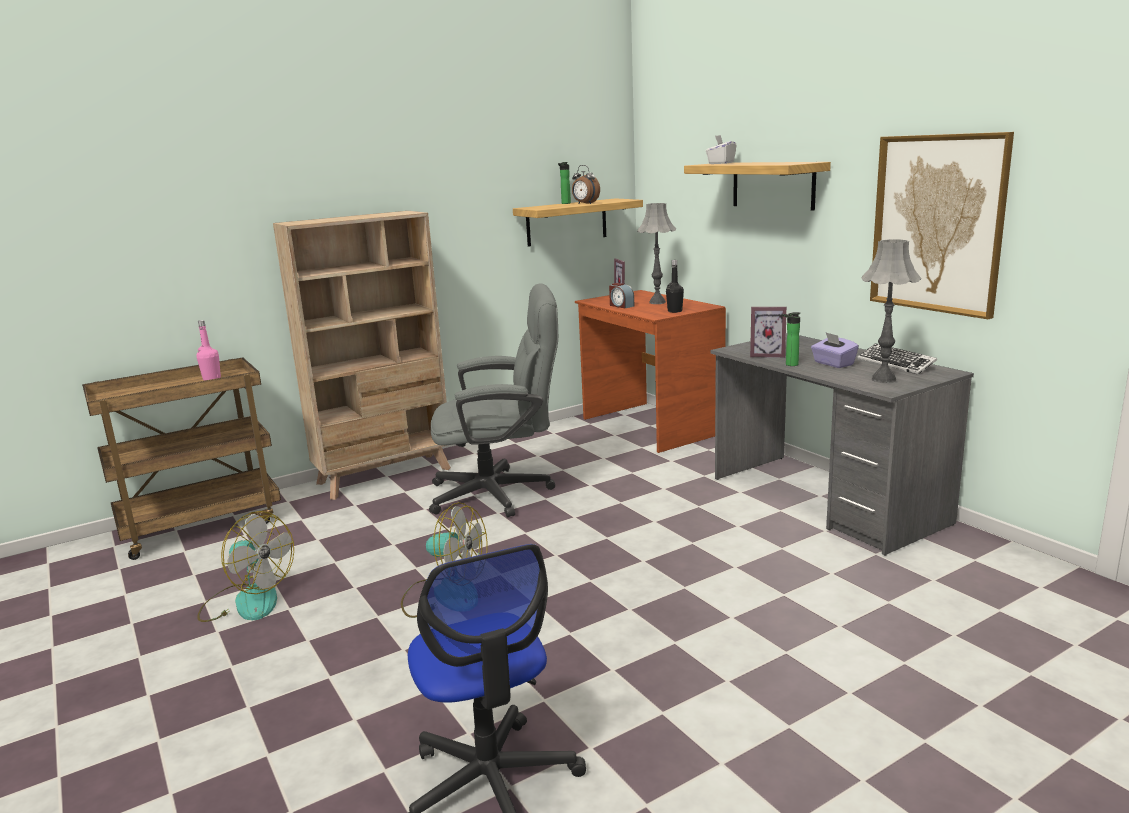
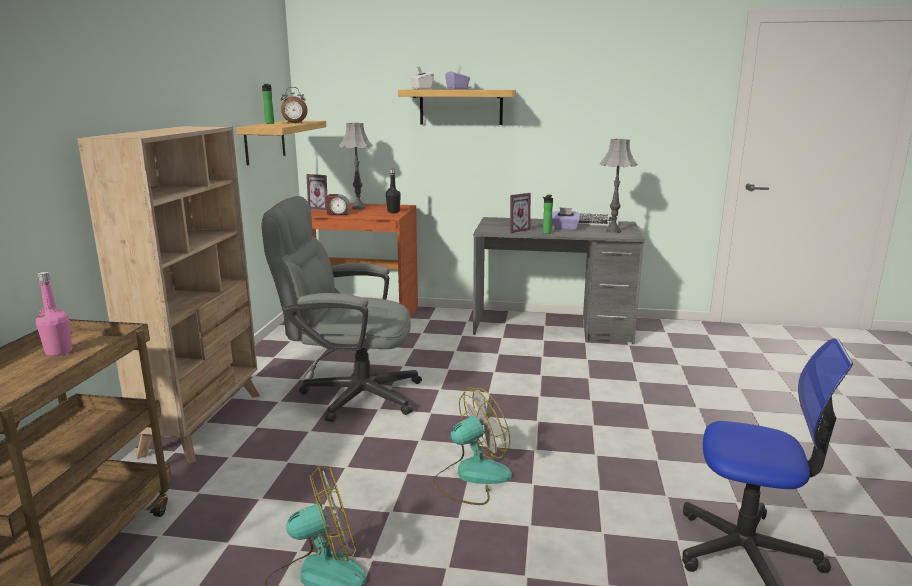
camera: 50 degrees left, 0 degrees up
grey office chair [429,283,558,517] -> grey office chair turned 120 degrees counterclockwise [261,196,422,422]
picture [870,132,1014,319] -> none
none -> purple tissue box [445,66,470,90]

